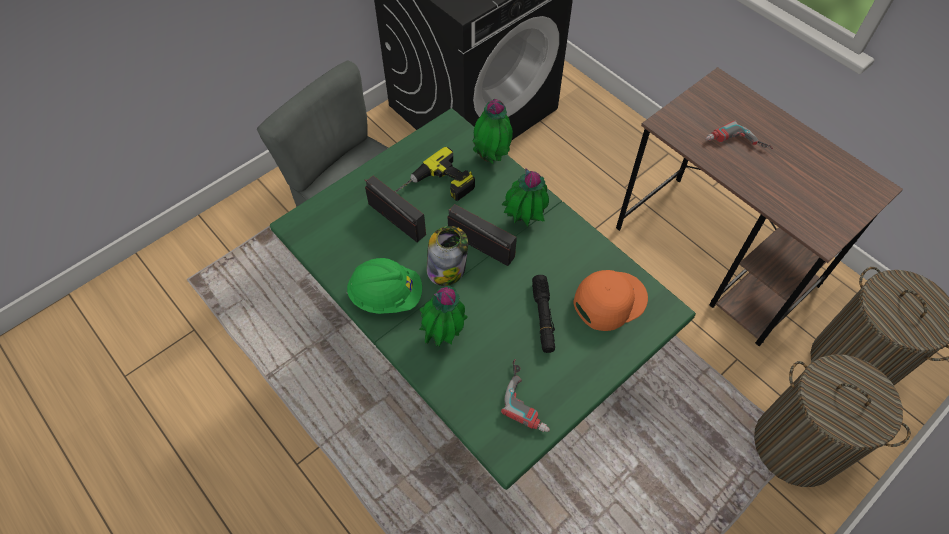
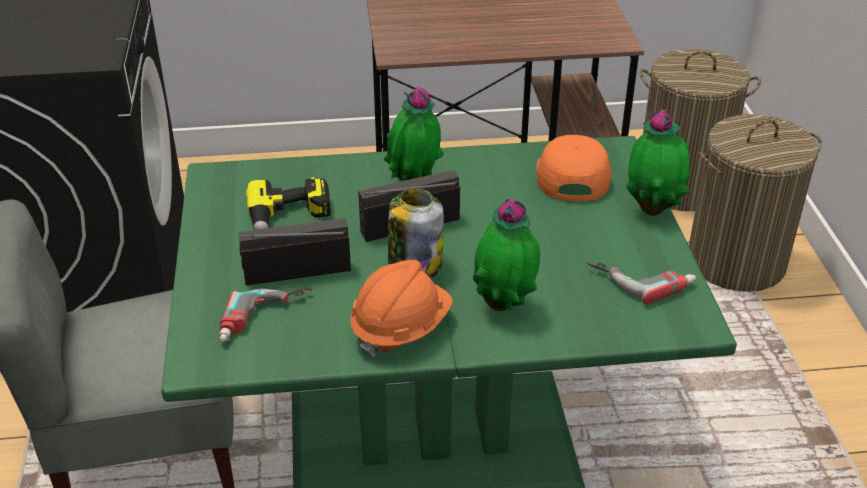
camera: 55 degrees left, 20 degrees down
green hard hat [347,258,422,314] -> orange hard hat [350,260,453,357]
potted plant [473,99,513,164] -> potted plant moved to [626,109,691,216]
black flashlight [532,275,555,353] -> none
power drill [706,120,773,149] -> power drill moved to [219,287,313,342]

